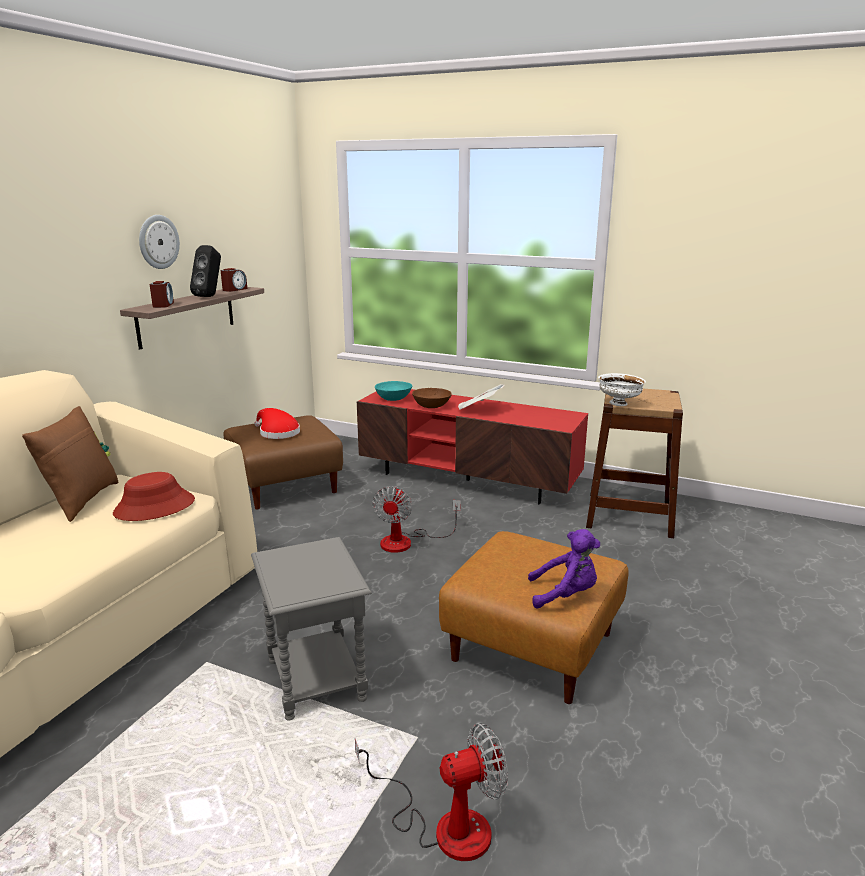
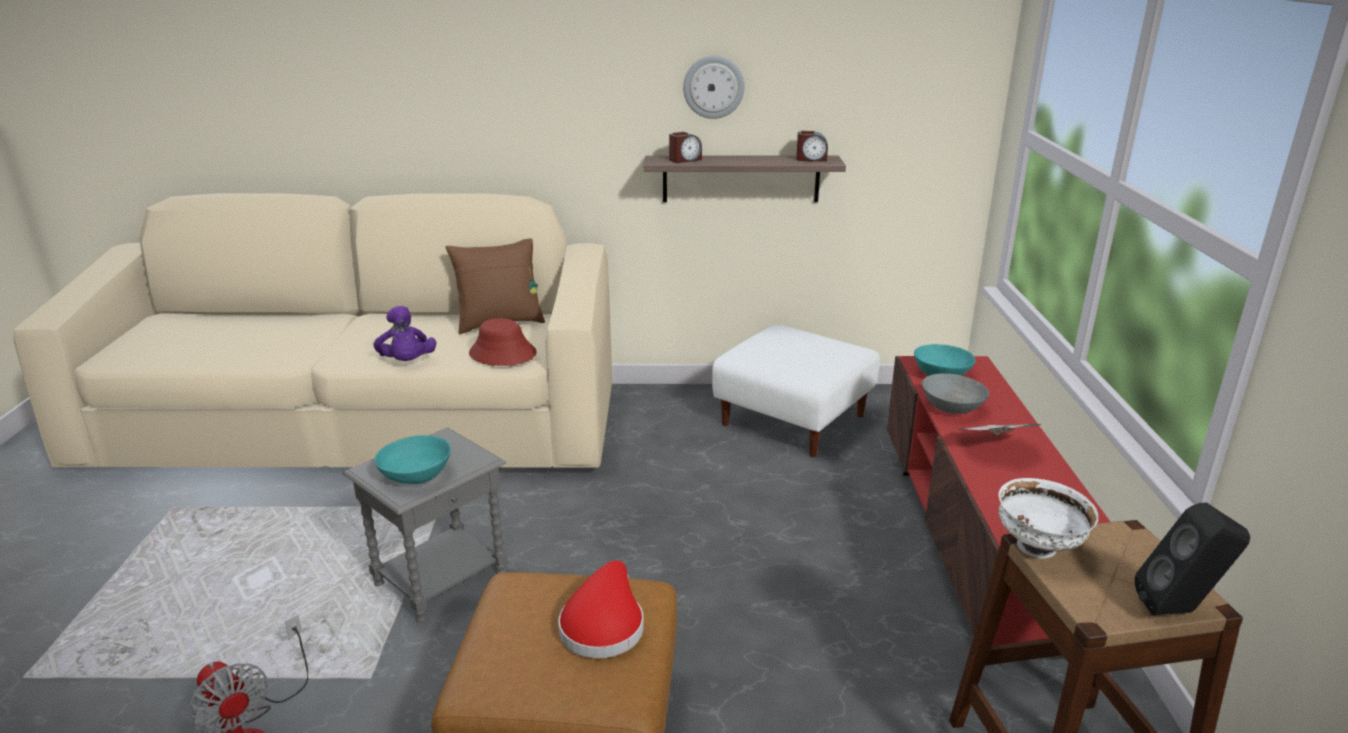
camera: 65 degrees right, 5 degrees up
black speaker [190,245,221,297] -> black speaker moved to [1135,502,1250,615]
brown ottoman [223,415,343,509] -> white ottoman [712,325,880,457]
red hat [254,408,300,439] -> red hat moved to [558,560,644,658]
fan [372,486,461,553] -> none
brown bowl [412,388,452,408] -> grey bowl [922,373,989,414]
purple plush toy [528,529,600,609] -> purple plush toy moved to [373,306,436,361]
none -> turquoise bowl [374,435,451,484]

